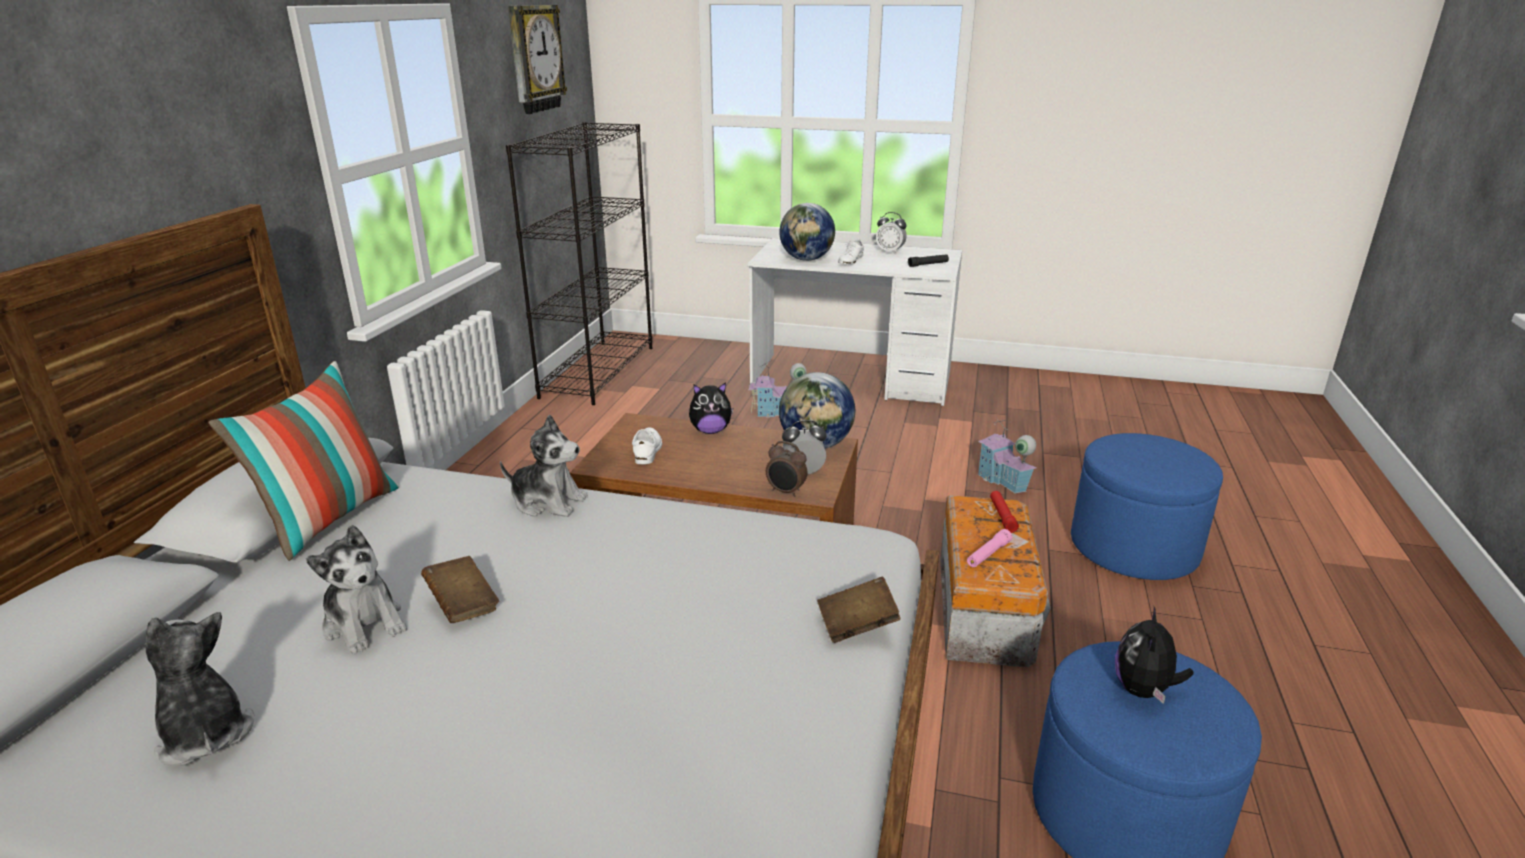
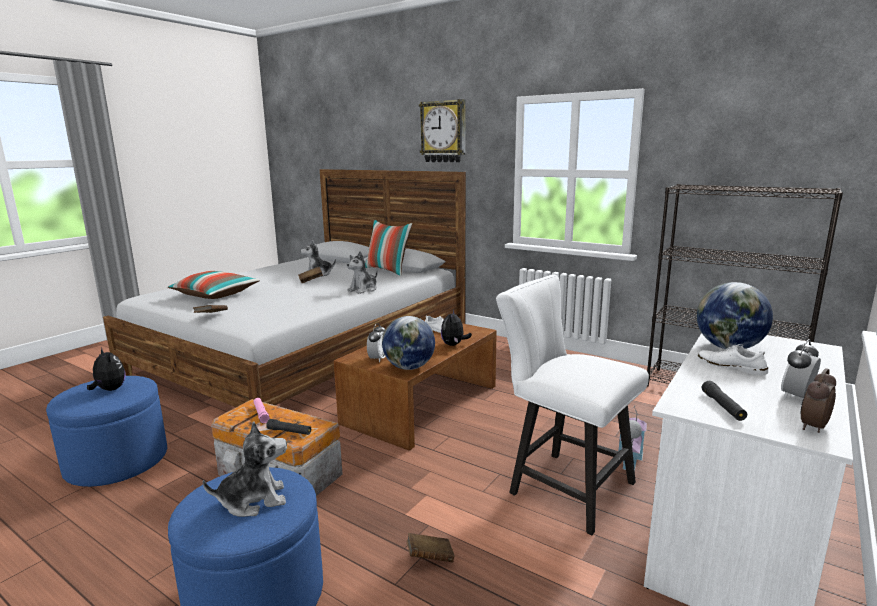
camera: 110 degrees right, 10 degrees down
plush toy [146,612,254,766] -> plush toy moved to [202,421,287,517]
wall clock [508,5,567,114] -> wall clock moved to [419,99,466,162]
alarm clock [766,441,808,497] -> alarm clock moved to [801,368,836,433]
toy house [978,419,1037,493] -> brown book [406,533,454,562]
red flashlight [990,491,1019,533] -> black flashlight [266,419,311,435]
none -> pillow [168,271,260,299]
none -> white chair [496,275,649,535]

